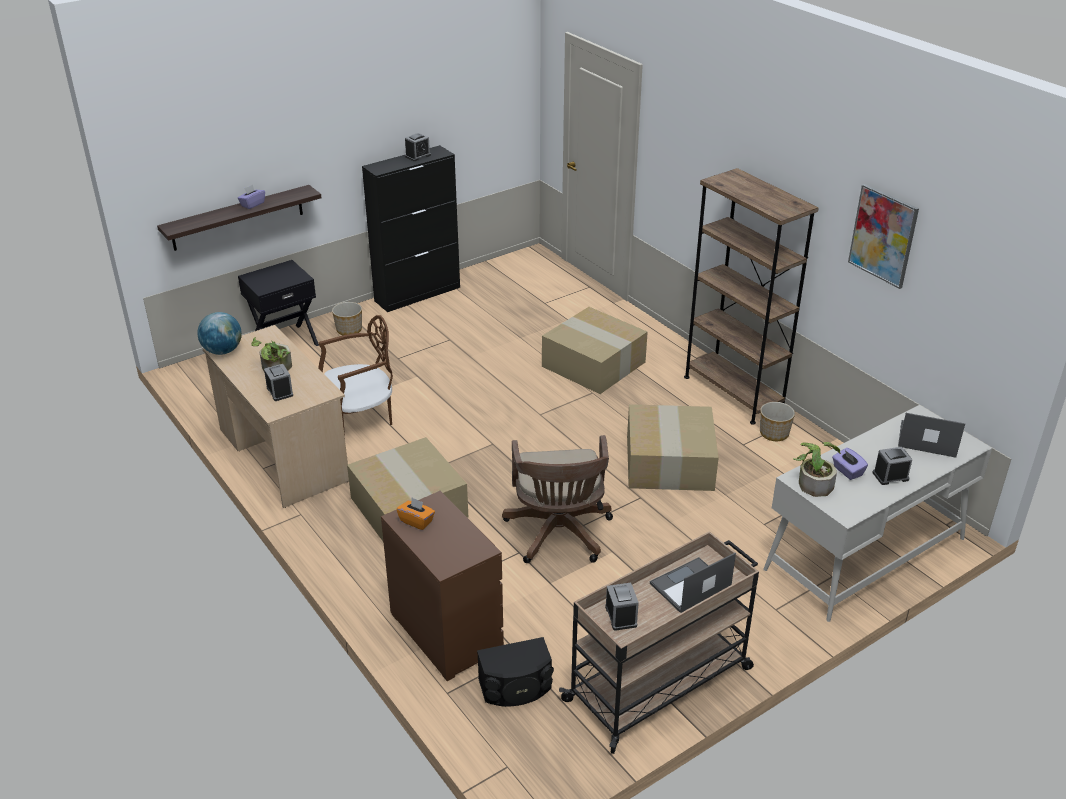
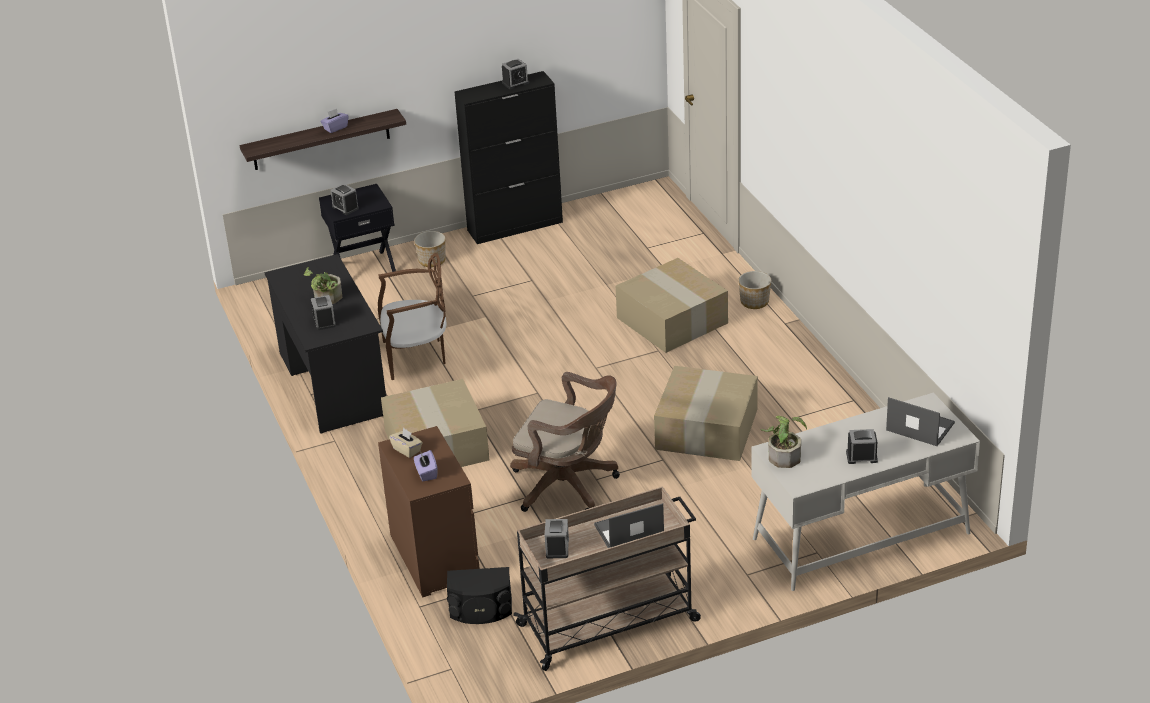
camera: 15 degrees right, 0 degrees up
globe [197,312,242,355] -> none
beige desk [202,325,349,508] -> black desk [265,254,386,433]
orange tissue box [397,497,435,530] -> beige tissue box [389,428,423,458]
brown office chair [502,435,613,563] -> brown office chair turned 75 degrees counterclockwise [510,372,620,512]
brown bookcase [684,168,818,425] -> none
planter [760,402,795,441] -> planter moved to [738,271,771,309]
purple tissue box [832,448,868,480] -> purple tissue box moved to [414,450,438,481]
picture [848,184,919,289] -> none
none -> alarm clock [331,183,359,215]

